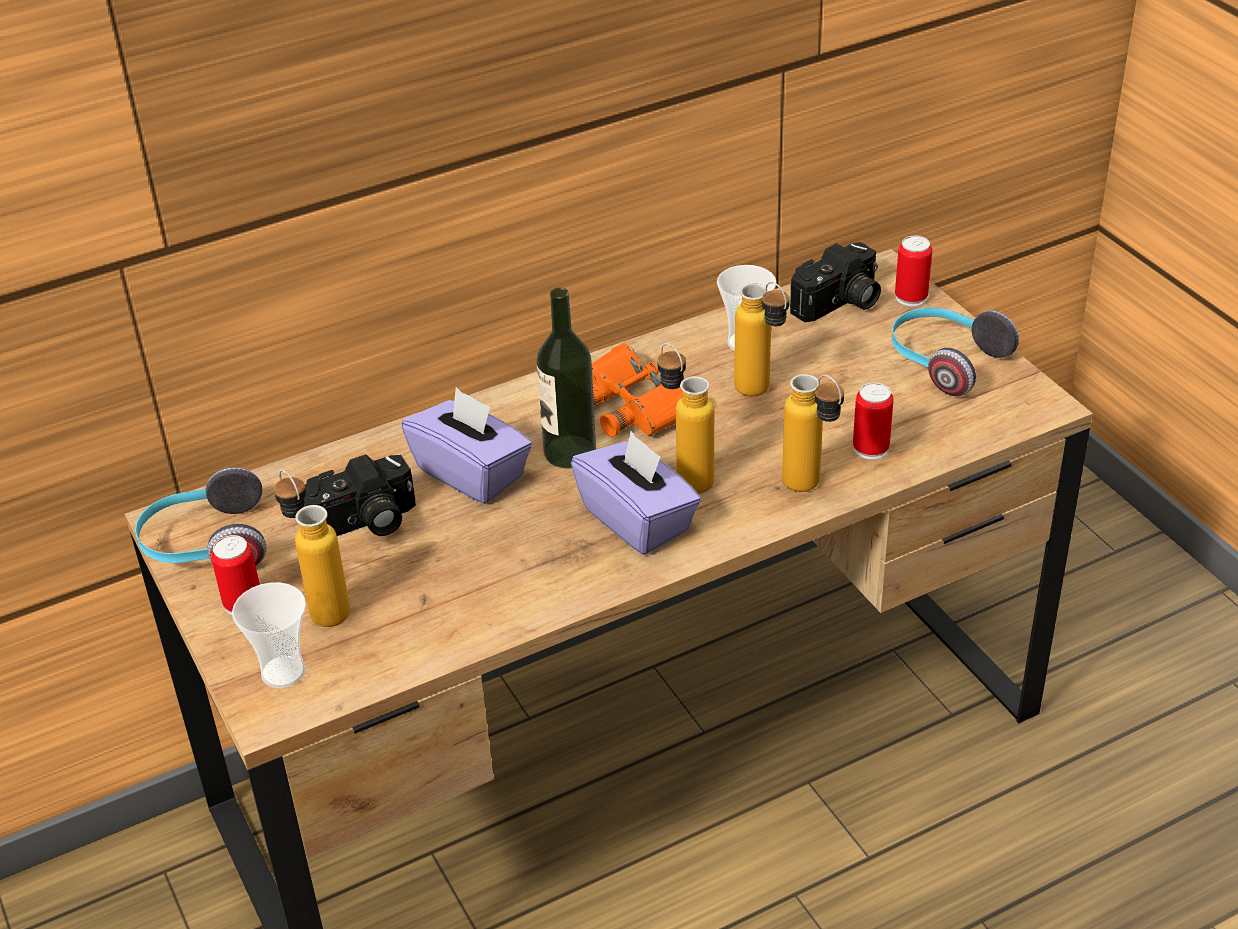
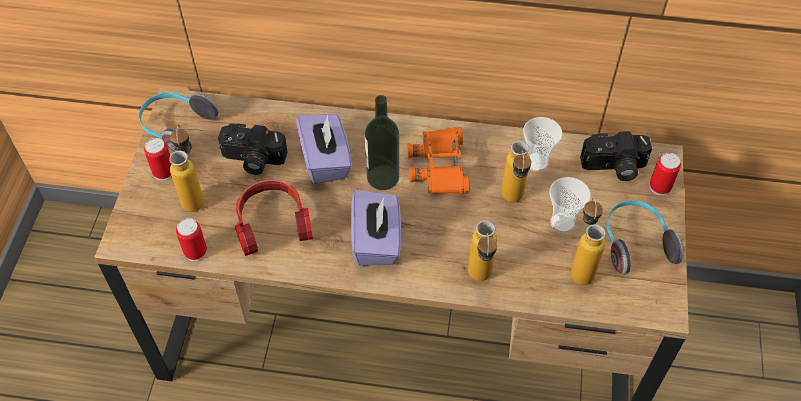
camera: 35 degrees right, 15 degrees up
cup [232,582,306,688] -> cup moved to [549,177,591,233]
bottle [657,343,714,494] -> bottle moved to [571,197,606,285]
can [853,383,894,460] -> can moved to [176,218,207,261]
none -> headphones [235,180,313,256]

